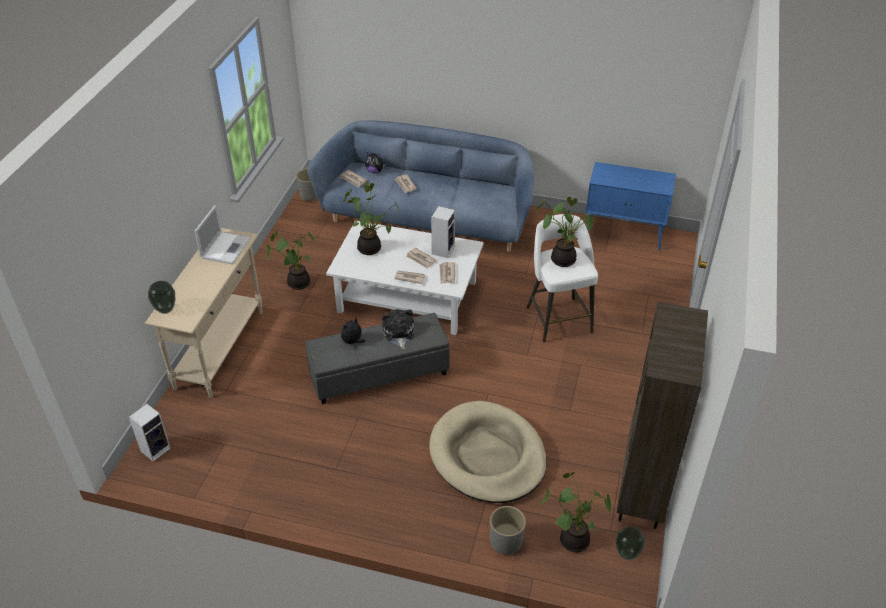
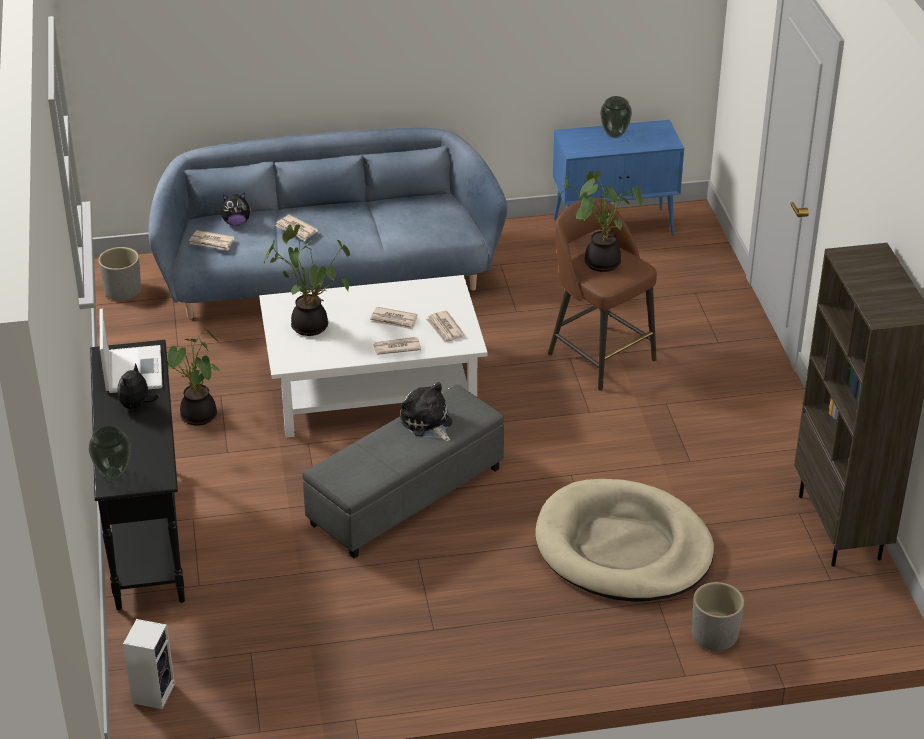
camera: 25 degrees left, 5 degrees down
beige console table [145,228,263,398] -> black console table [90,340,185,610]
plush toy [341,318,365,344] -> plush toy moved to [117,363,159,409]
speaker [431,206,455,258] -> none
white stool [526,214,598,342] -> brown stool [548,198,657,391]
potted plant [540,472,611,552] -> none
vase [616,526,645,560] -> vase moved to [600,96,632,138]

